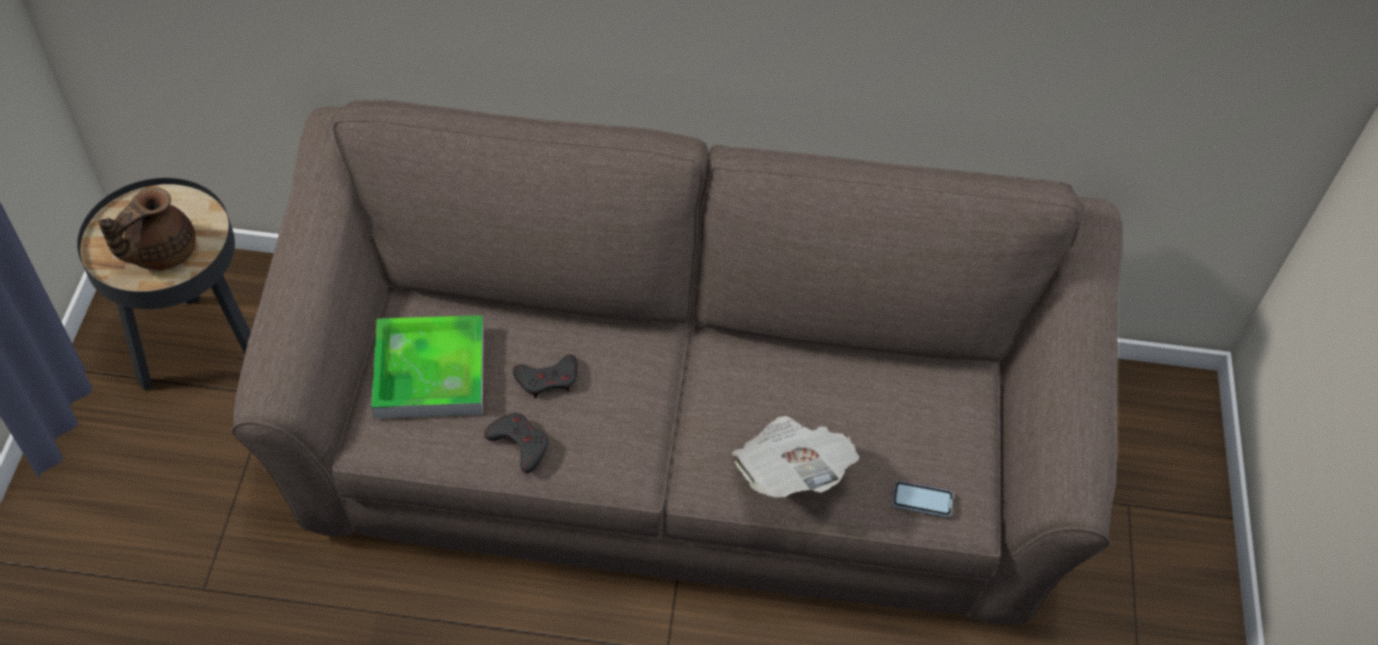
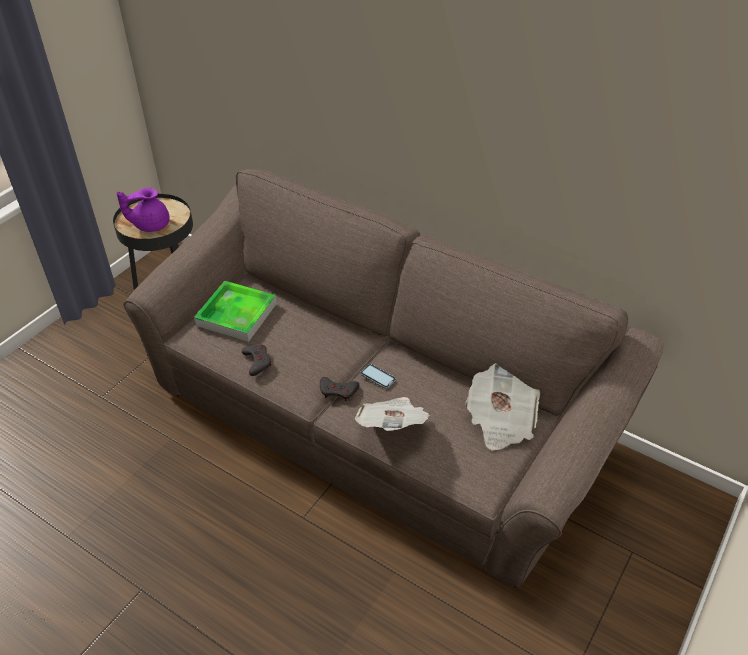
camera: 30 degrees right, 10 degrees down
brown teapot [98,187,196,271] -> purple teapot [116,187,170,232]
grey game controller [513,354,578,398] -> grey game controller moved to [320,377,359,401]
phone [892,481,953,517] -> phone moved to [360,364,396,389]
none -> newspaper [466,363,540,451]

